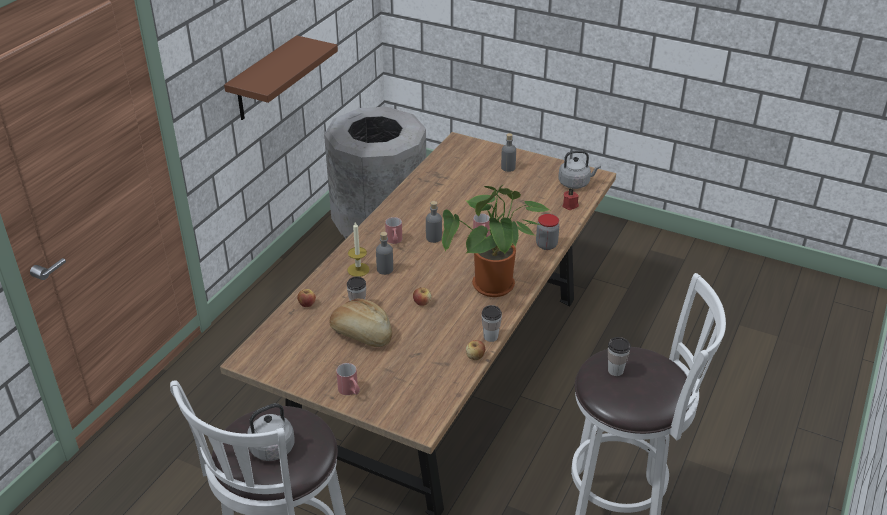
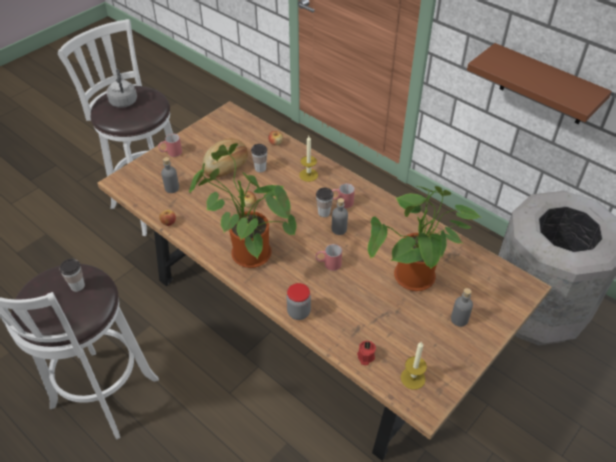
camera: 105 degrees right, 10 degrees up
grey bottle [376,232,393,275] -> grey bottle moved to [161,157,179,193]
cup [482,305,502,342] -> cup moved to [316,188,334,217]
grey kettle [558,150,601,189] -> candle [401,341,427,390]
none -> potted plant [368,186,480,291]

